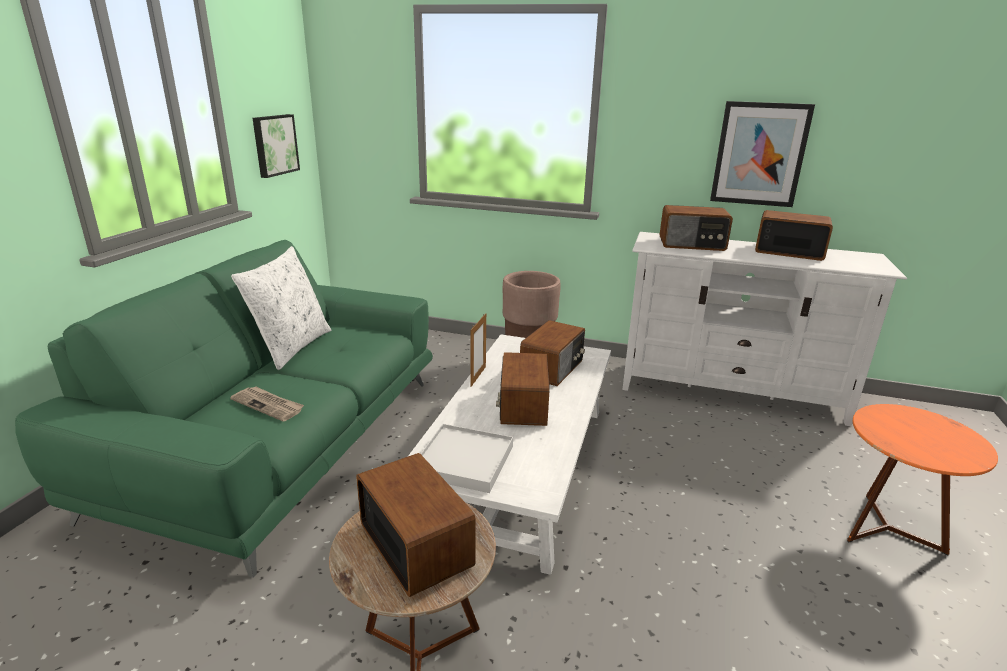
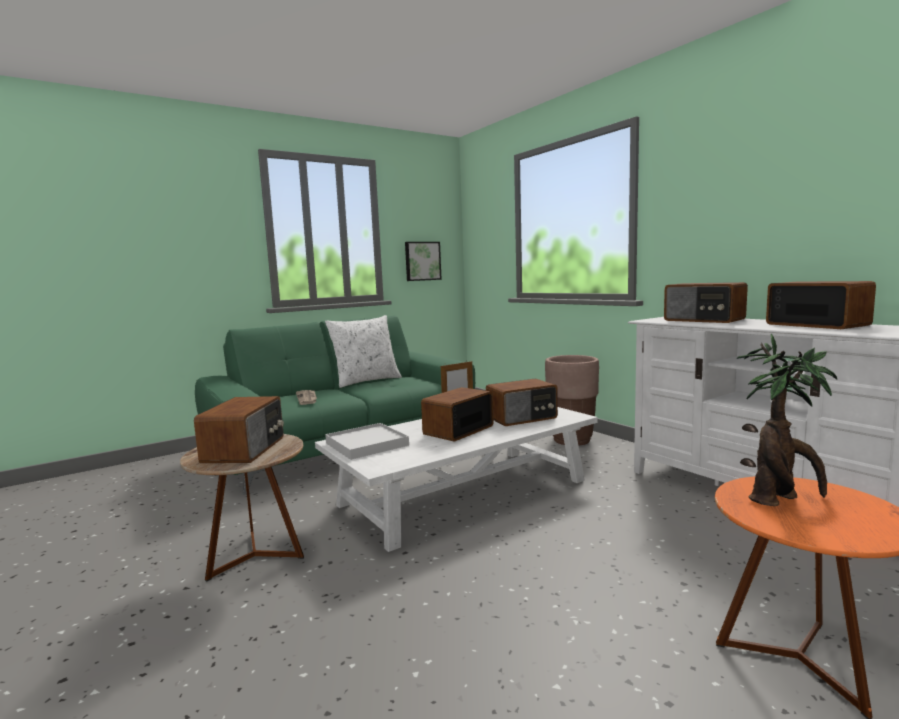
camera: 40 degrees right, 15 degrees down
picture [710,101,815,207] -> none
none -> potted plant [737,334,837,506]

